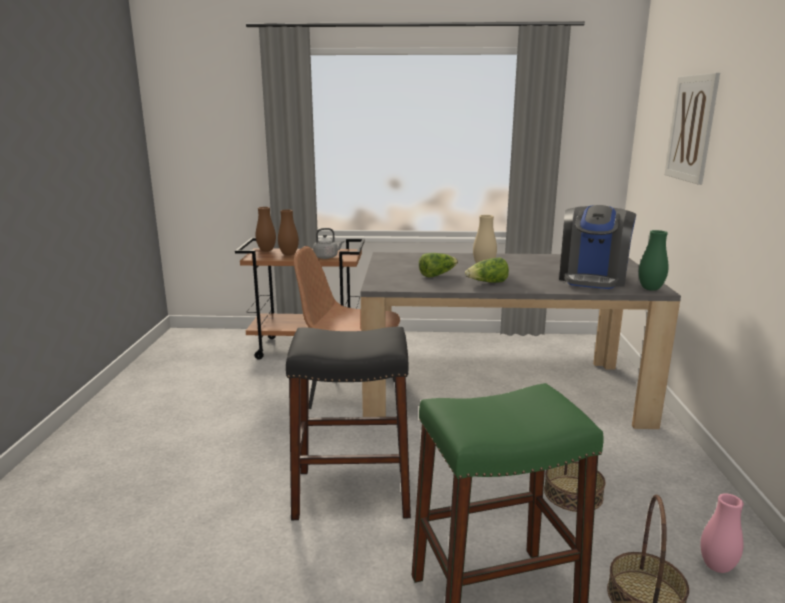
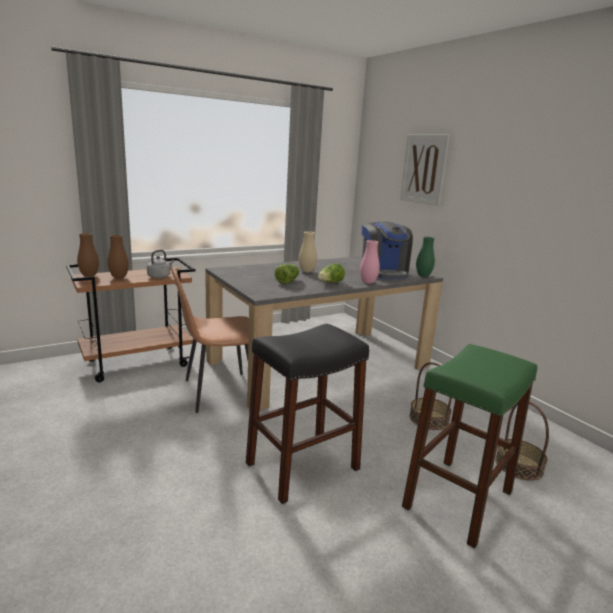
camera: 35 degrees left, 0 degrees up
pink vase [700,493,744,573] -> pink vase moved to [360,240,380,284]

